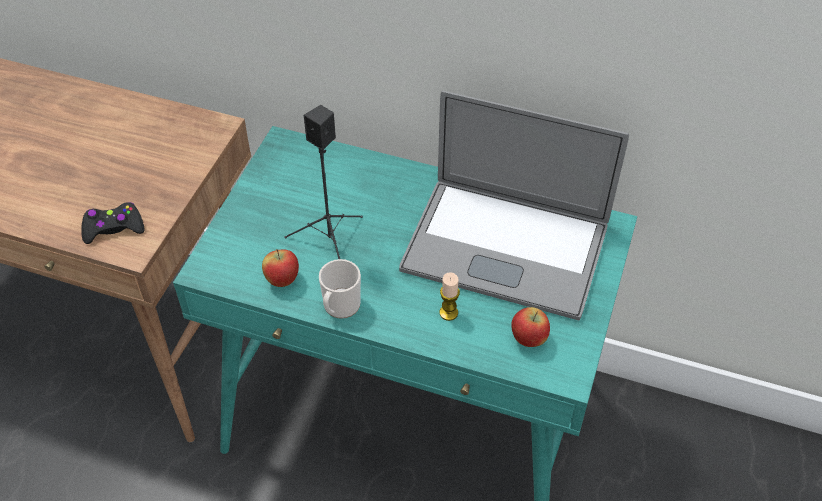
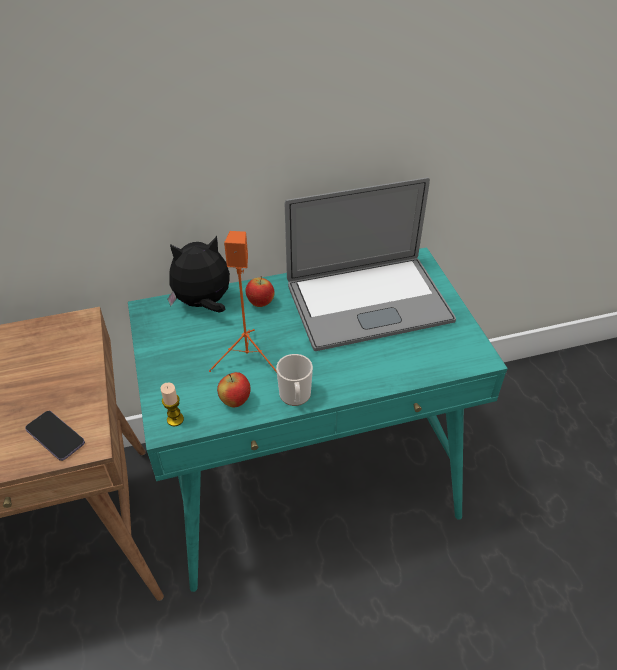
camera: 35 degrees left, 5 degrees down
black game controller [81,202,145,244] -> phone [25,411,85,461]
black speaker [284,105,363,259] -> orange speaker [209,231,277,373]
candle [440,273,460,321] -> candle moved to [160,382,184,426]
apple [511,307,550,347] -> apple moved to [245,276,275,307]
none -> plush toy [168,236,230,313]

